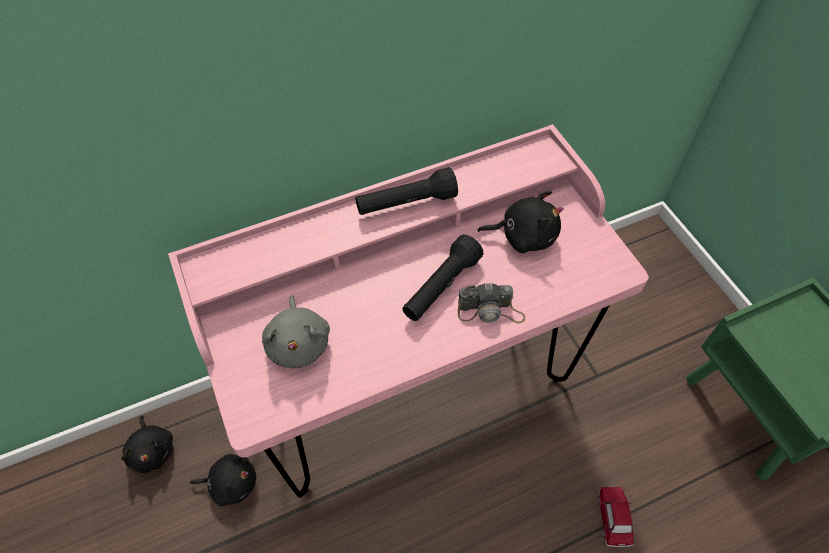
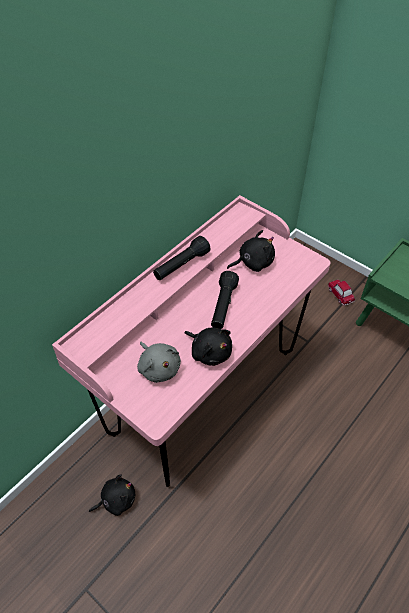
camera: 25 degrees left, 5 degrees down
black plush toy [122,415,173,473] -> black plush toy moved to [184,327,232,366]
camera [458,283,525,324] -> none
toy car [597,486,634,547] -> toy car moved to [328,279,355,305]

